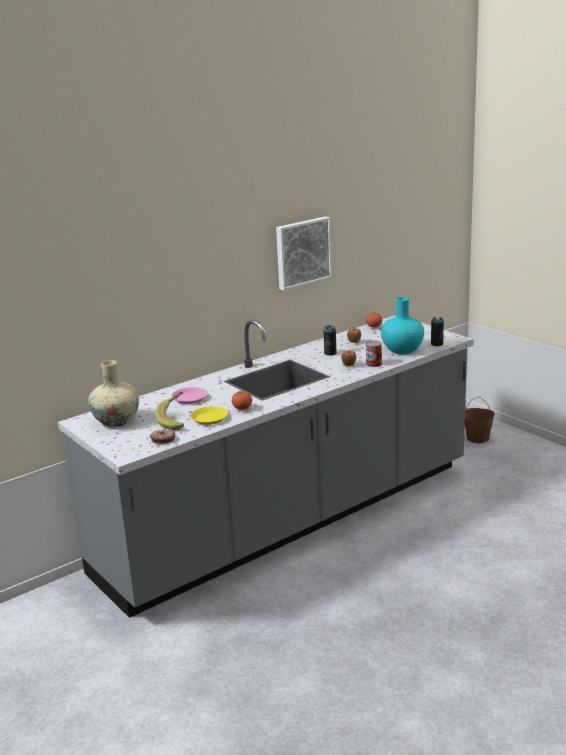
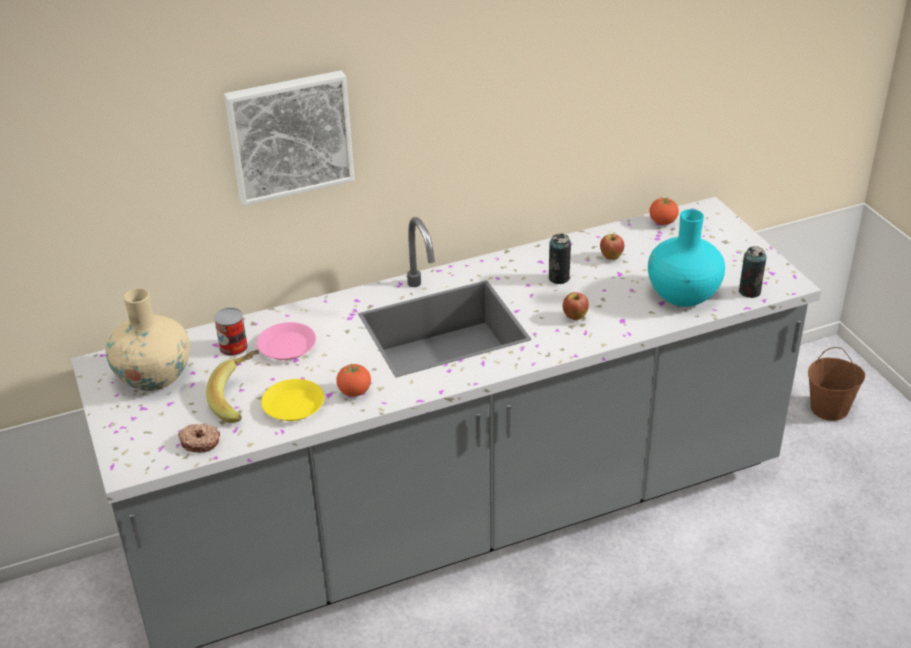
camera: 15 degrees right, 15 degrees up
picture [276,216,332,291] -> picture moved to [224,70,355,206]
can [366,341,382,367] -> can moved to [214,307,248,356]

